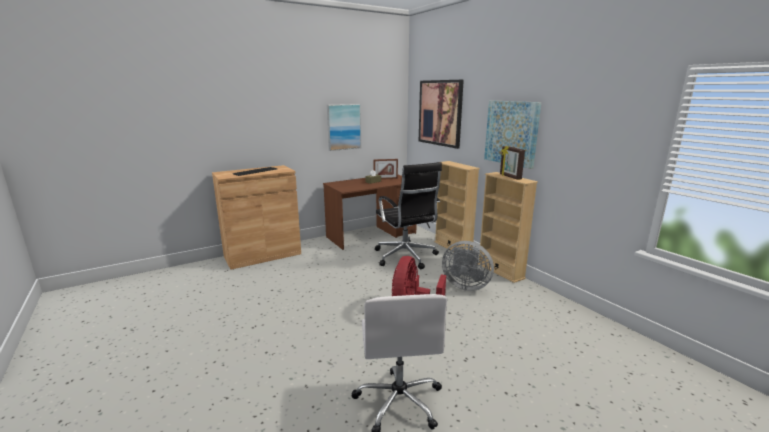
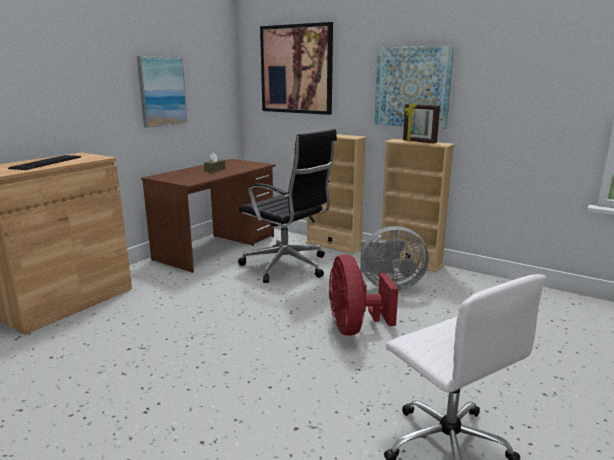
camera: 25 degrees left, 0 degrees up
picture frame [373,159,398,179] -> none

